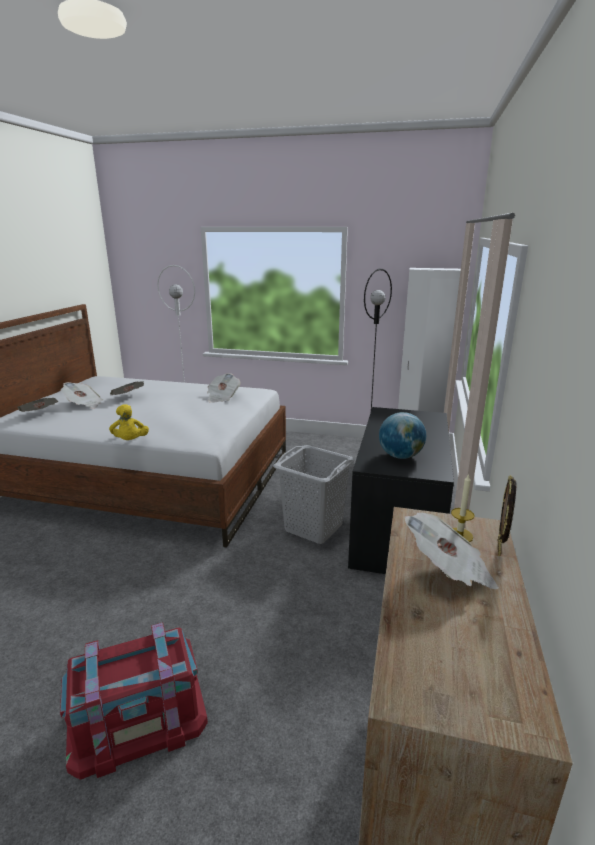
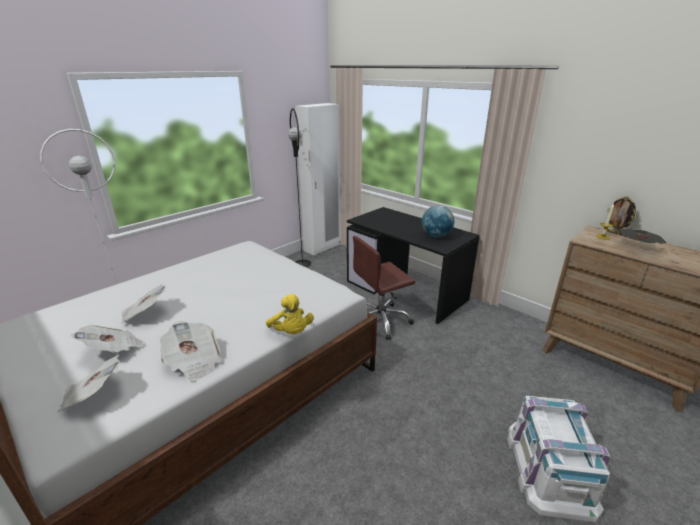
camera: 60 degrees left, 5 degrees up
red storage box [60,622,208,780] -> white storage box [507,396,610,522]
yellow plush toy [109,404,149,440] -> yellow plush toy turned 45 degrees clockwise [266,294,314,334]
newspaper [207,373,241,403] -> newspaper moved to [160,321,222,382]
grey laundry basket [273,445,355,544] -> brown office chair [353,236,415,340]

